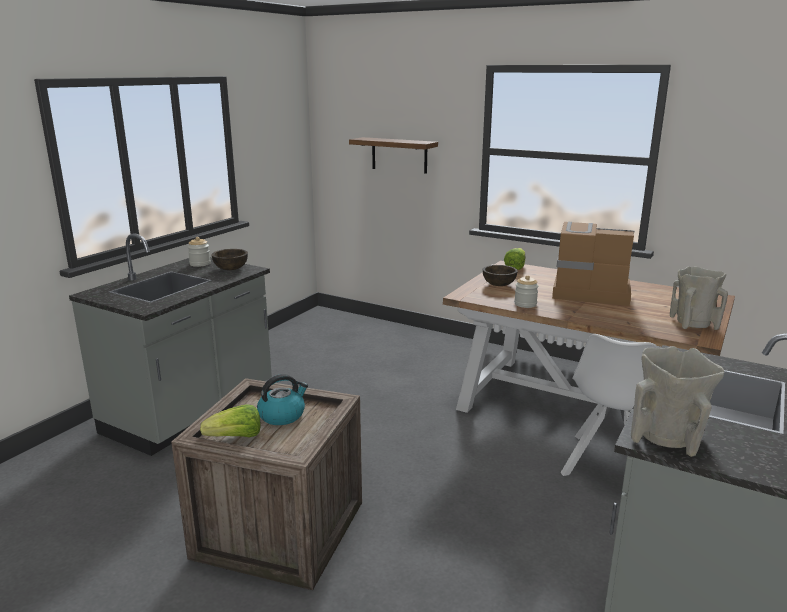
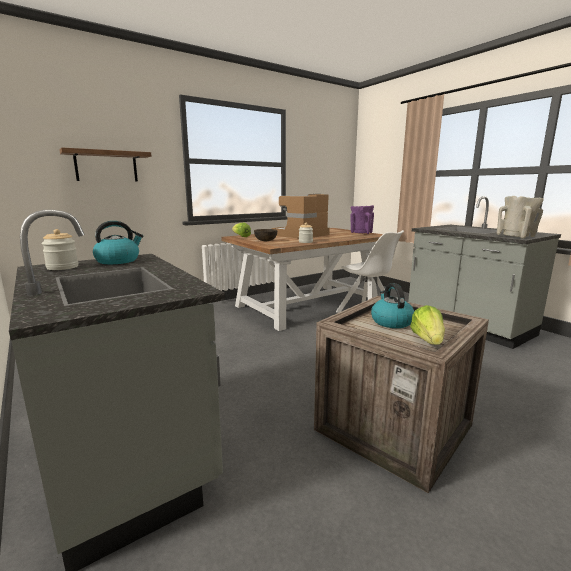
camera: 65 degrees left, 5 degrees down
brown bowl [211,249,248,270] -> kettle [93,221,143,264]
beige vase [670,267,728,330] -> purple vase [350,205,374,234]

